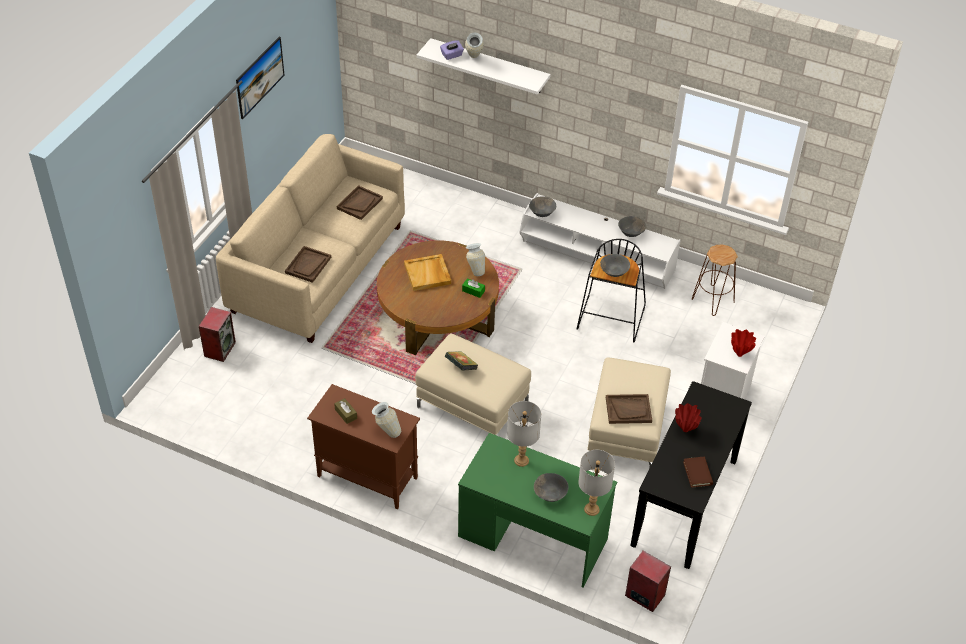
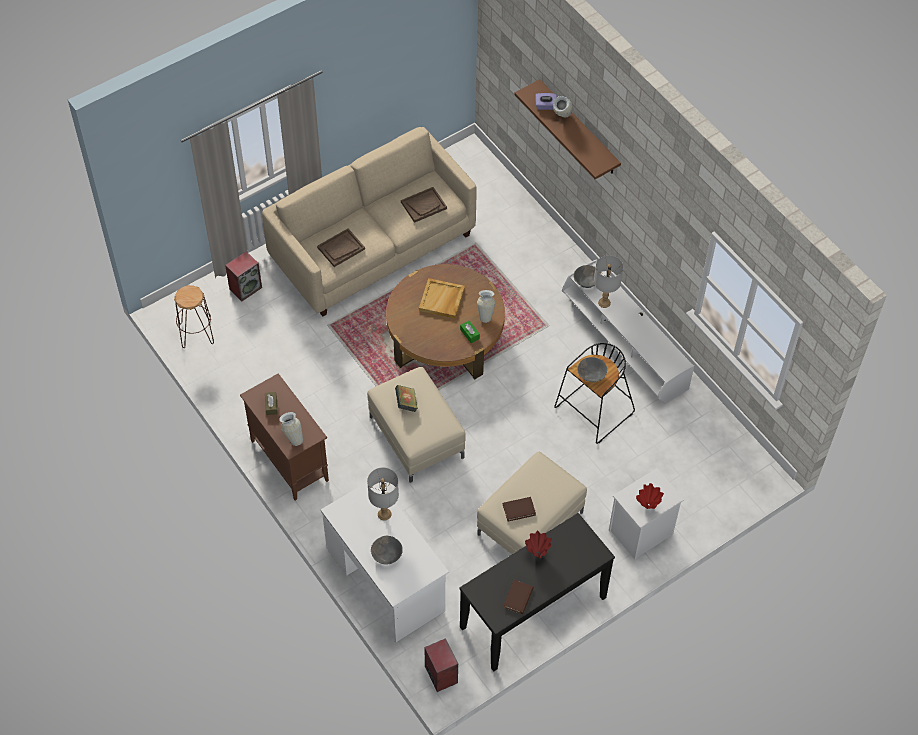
camera: 30 degrees right, 10 degrees up
picture [236,37,285,119] -> none
white shelf [416,38,551,95] -> brown shelf [514,79,621,179]
green desk [458,433,617,588] -> white desk [321,482,449,642]
grey table lamp [578,450,615,516] -> grey table lamp moved to [594,255,623,308]
brown tray [606,394,652,424] -> brown book [503,497,536,522]
grey bowl [618,216,646,237] -> none
brown stool [692,245,738,316] -> brown stool moved to [174,285,214,348]

